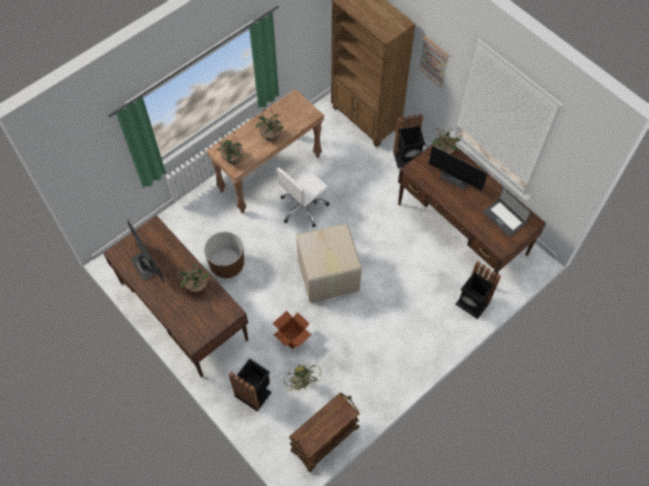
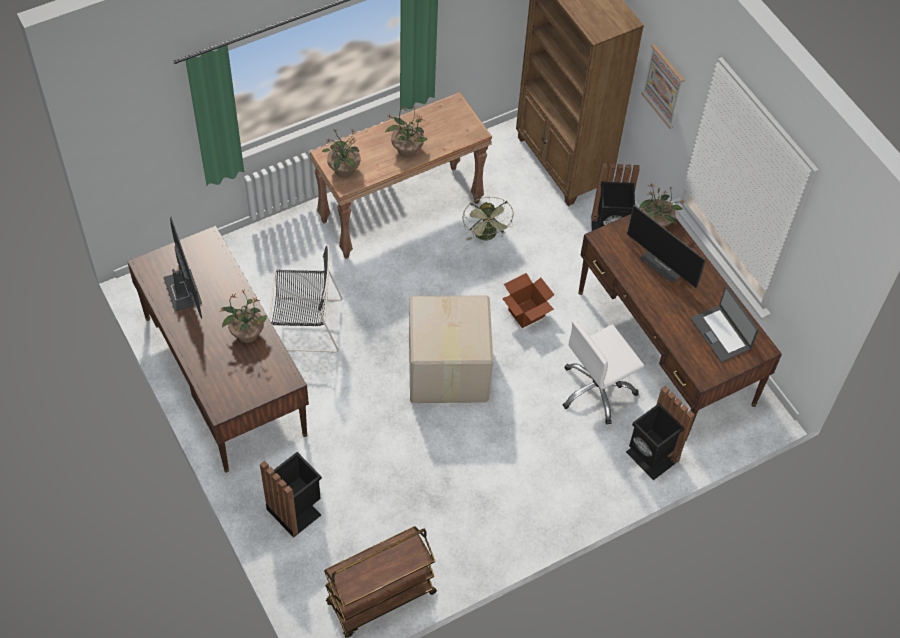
camera: 10 degrees right, 5 degrees down
brown planter [204,232,244,278] -> black chair [269,244,343,353]
cardboard box [273,311,311,349] -> cardboard box moved to [502,273,555,328]
white office chair [277,165,329,228] -> white office chair moved to [563,320,644,425]
green fan [284,365,322,393] -> green fan moved to [462,197,513,241]

